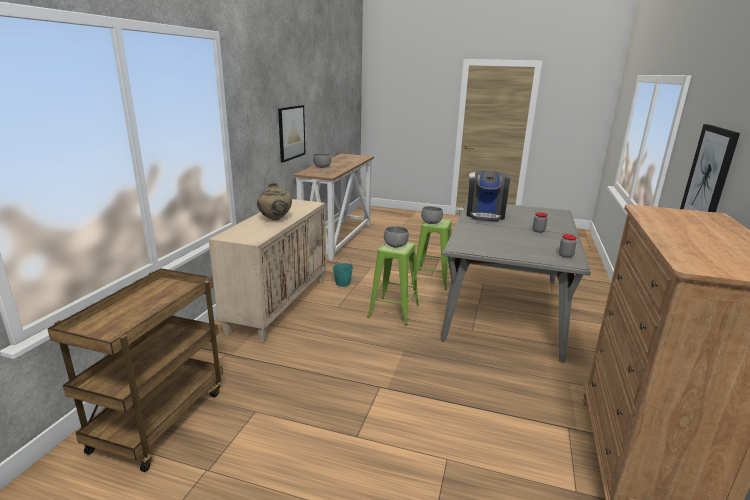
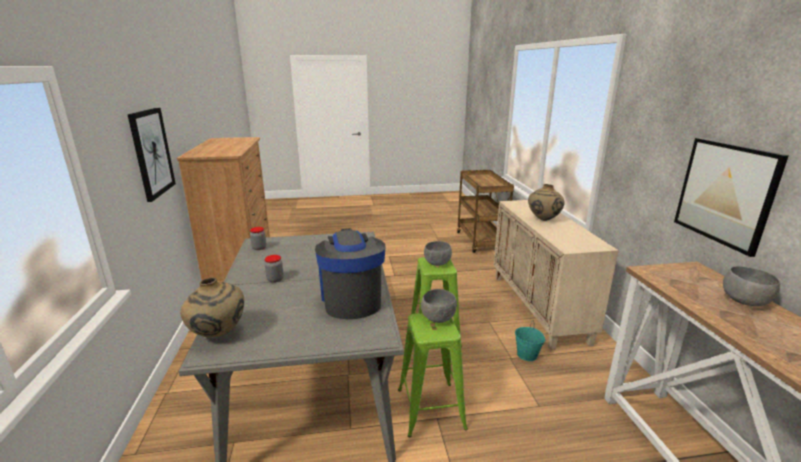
camera: 155 degrees right, 0 degrees up
none -> beige vase [180,277,244,337]

